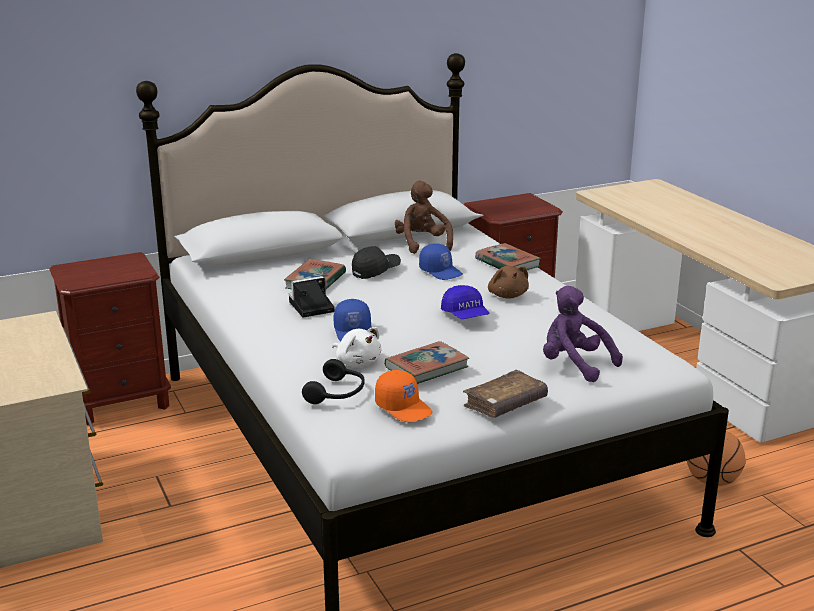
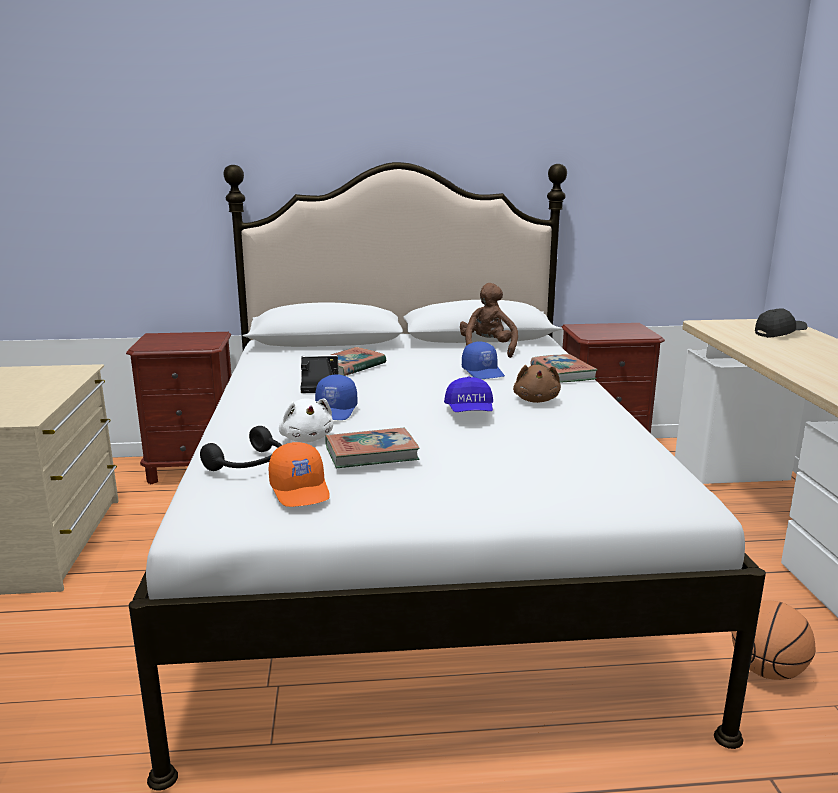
camera: 20 degrees right, 5 degrees down
black cap [352,246,401,279] -> black cap moved to [755,309,808,338]
brown book [463,370,548,418] -> none
purple plush toy [543,286,623,382] -> none

